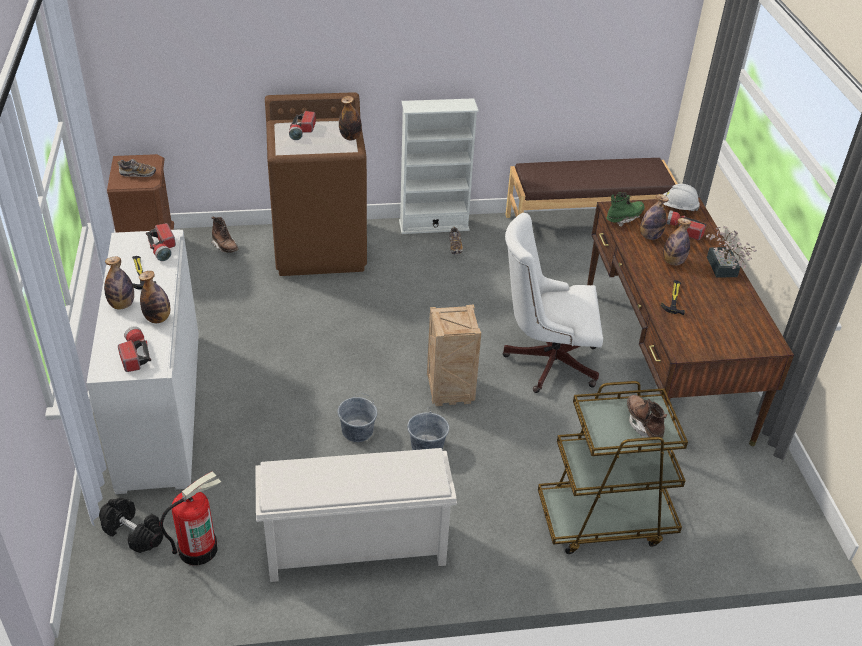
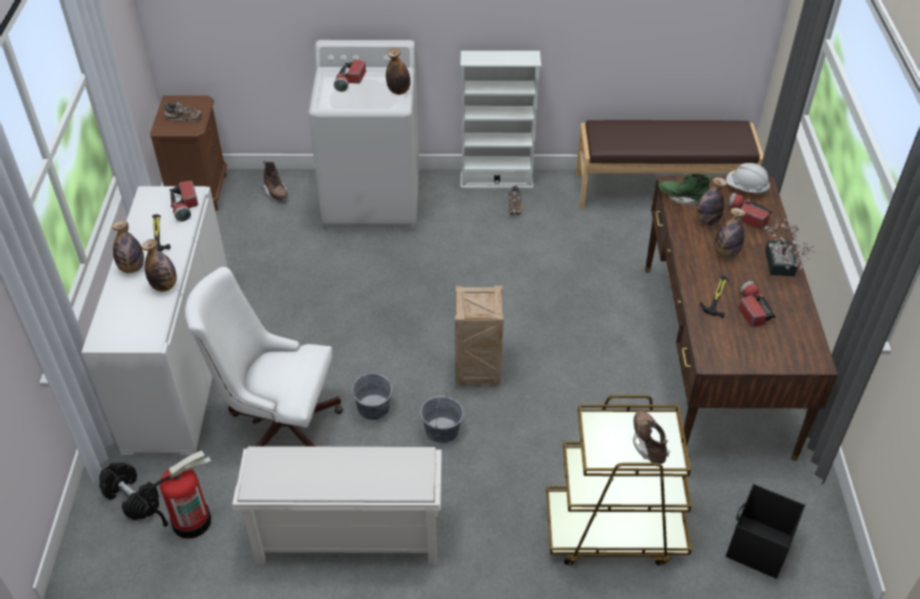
camera: 10 degrees right, 5 degrees up
flashlight [118,326,151,372] -> flashlight moved to [739,281,776,327]
brown washing machine [265,92,367,276] -> white washing machine [308,40,419,229]
white office chair [502,213,603,393] -> white office chair moved to [185,267,343,447]
green boot [607,192,645,227] -> green boot turned 135 degrees counterclockwise [659,174,713,206]
none -> black storage box [726,484,805,578]

